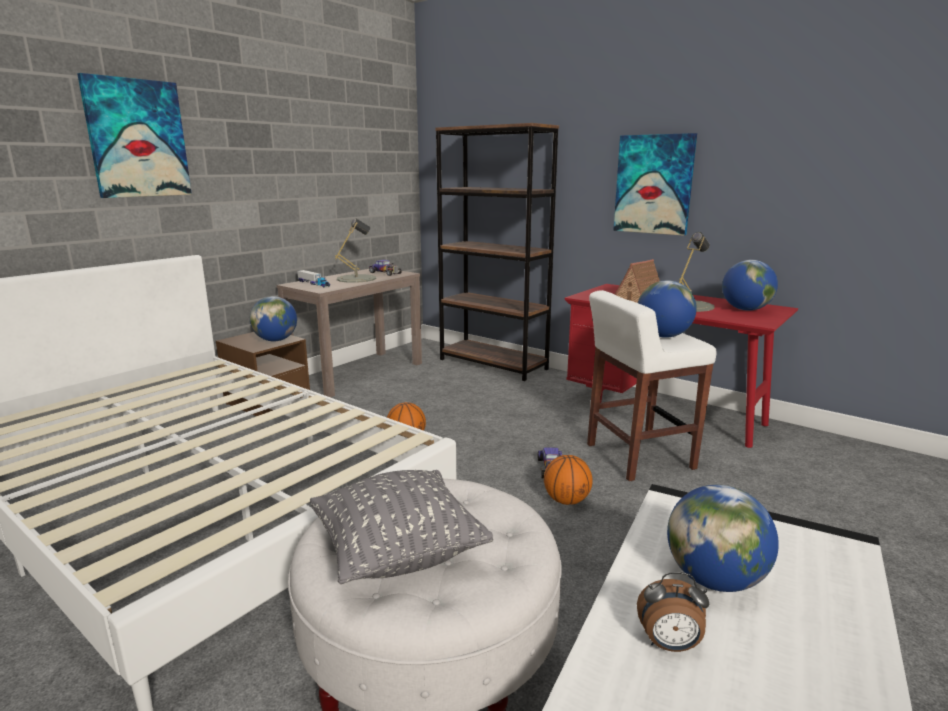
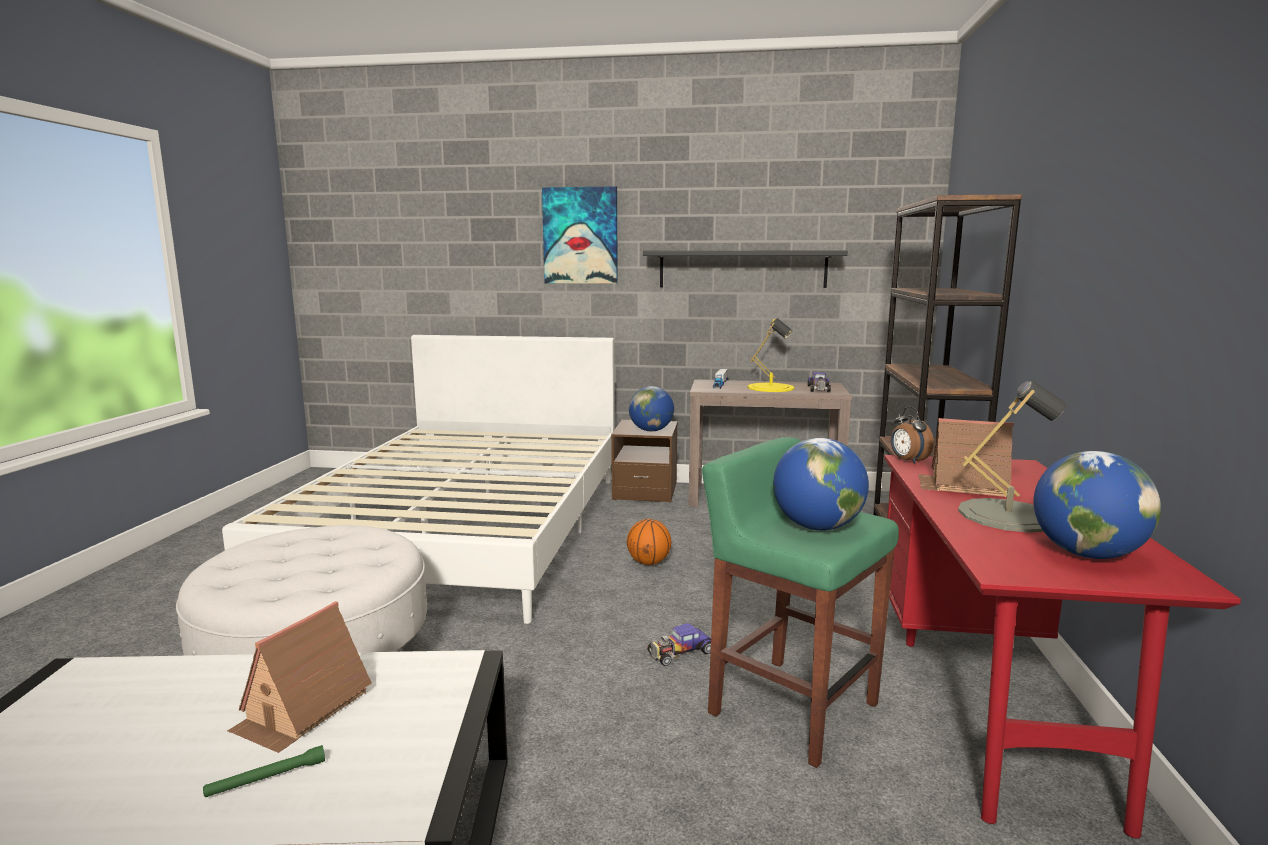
camera: 60 degrees right, 5 degrees down
grey pillow [310,470,493,584] -> none
grey table lamp [335,218,376,283] -> yellow table lamp [747,318,795,392]
basketball [544,455,593,505] -> none
white stool [587,290,717,481] -> green stool [702,437,899,768]
picture [613,133,697,236] -> none
alarm clock [637,572,709,652] -> alarm clock moved to [891,407,934,464]
globe [667,485,779,592] -> toy house [228,601,372,753]
none -> green flashlight [203,745,325,797]
none -> black shelf [643,250,847,288]

